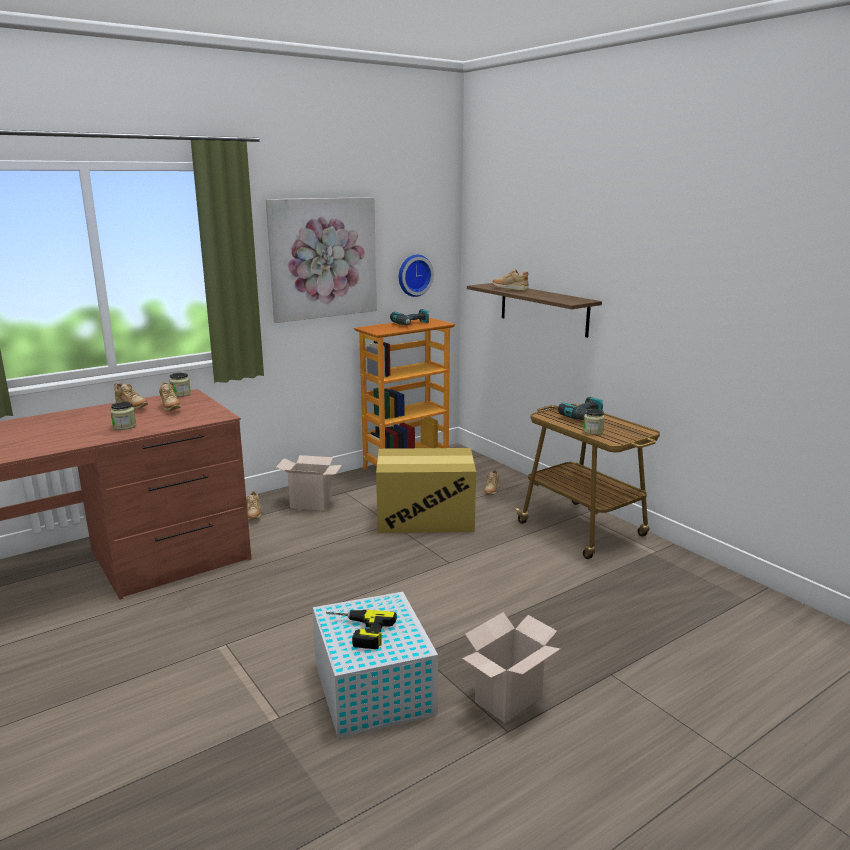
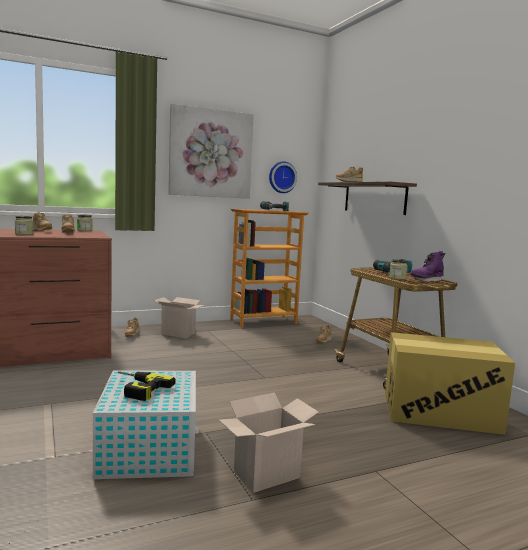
camera: 10 degrees right, 10 degrees down
cardboard box [376,448,476,533] -> cardboard box moved to [385,332,515,435]
none -> purple boot [410,251,446,282]

